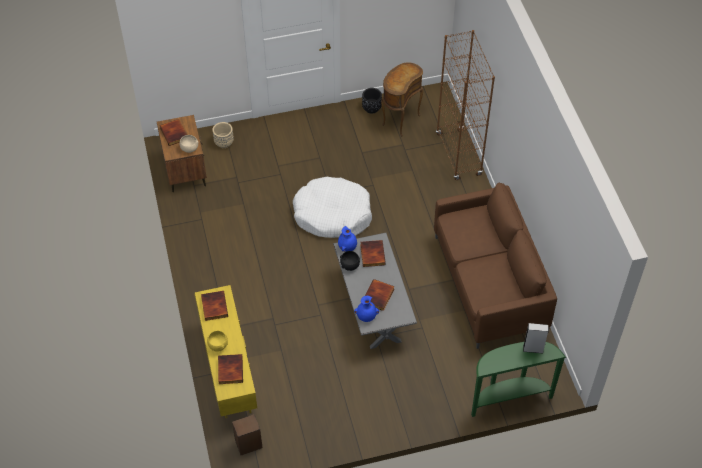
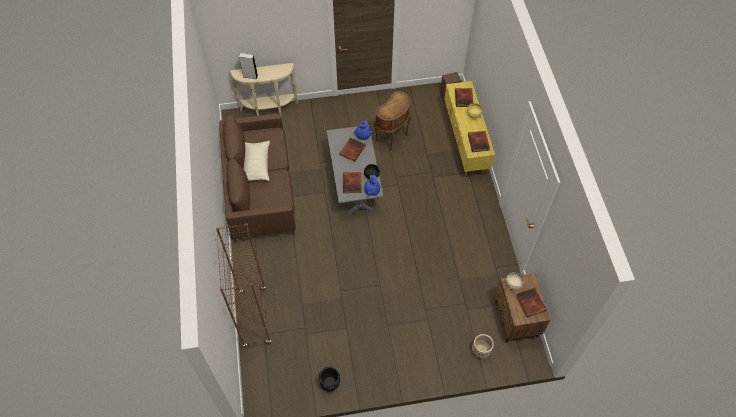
camera: 175 degrees left, 5 degrees up
white dog bed [293,177,372,238] -> none
brown side table [381,63,423,137] -> brown side table moved to [374,91,411,153]
green console table [471,342,566,417] -> beige console table [229,63,298,117]
none -> beige pillow [244,141,270,181]

